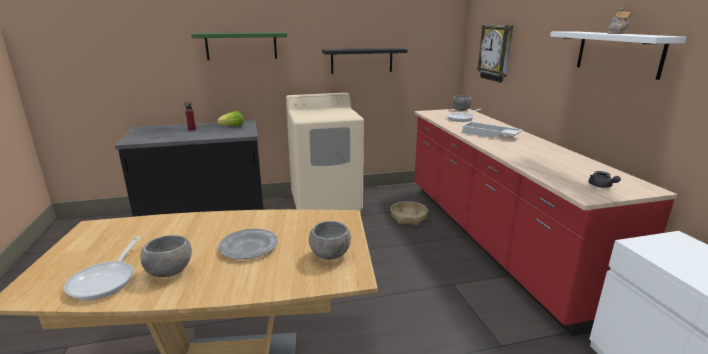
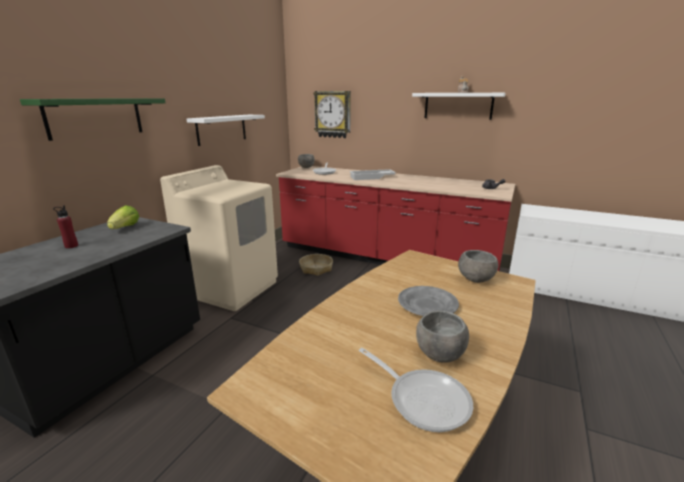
camera: 50 degrees left, 0 degrees up
black shelf [322,48,407,74] -> white shelf [186,115,265,146]

